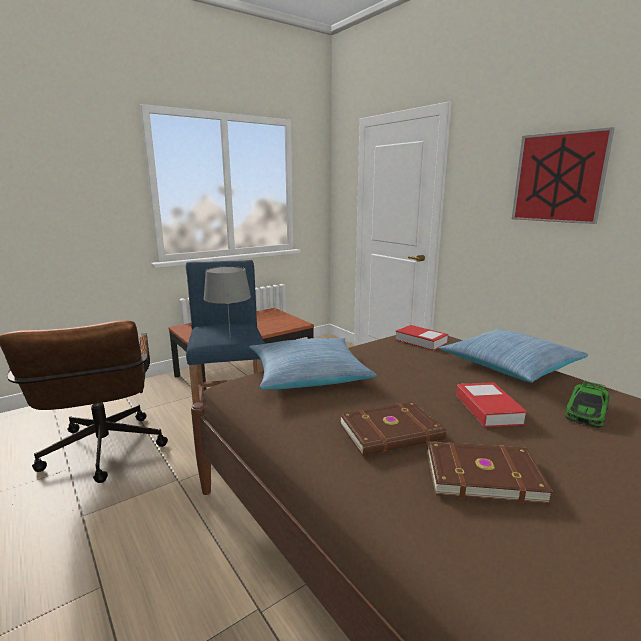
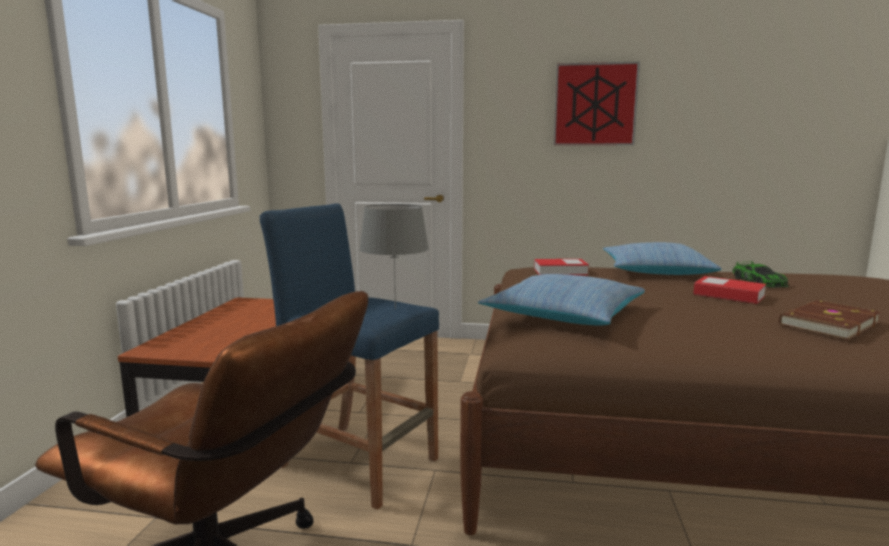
camera: 45 degrees left, 5 degrees down
brown book [340,401,447,456] -> none

